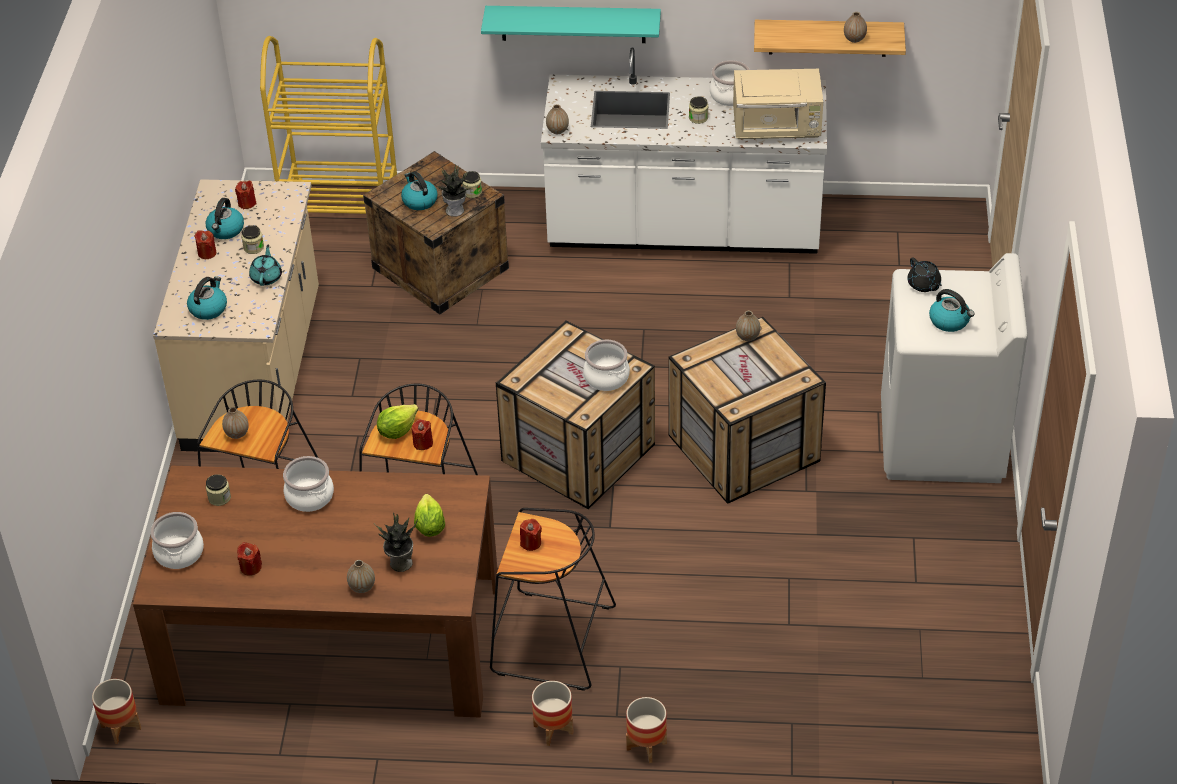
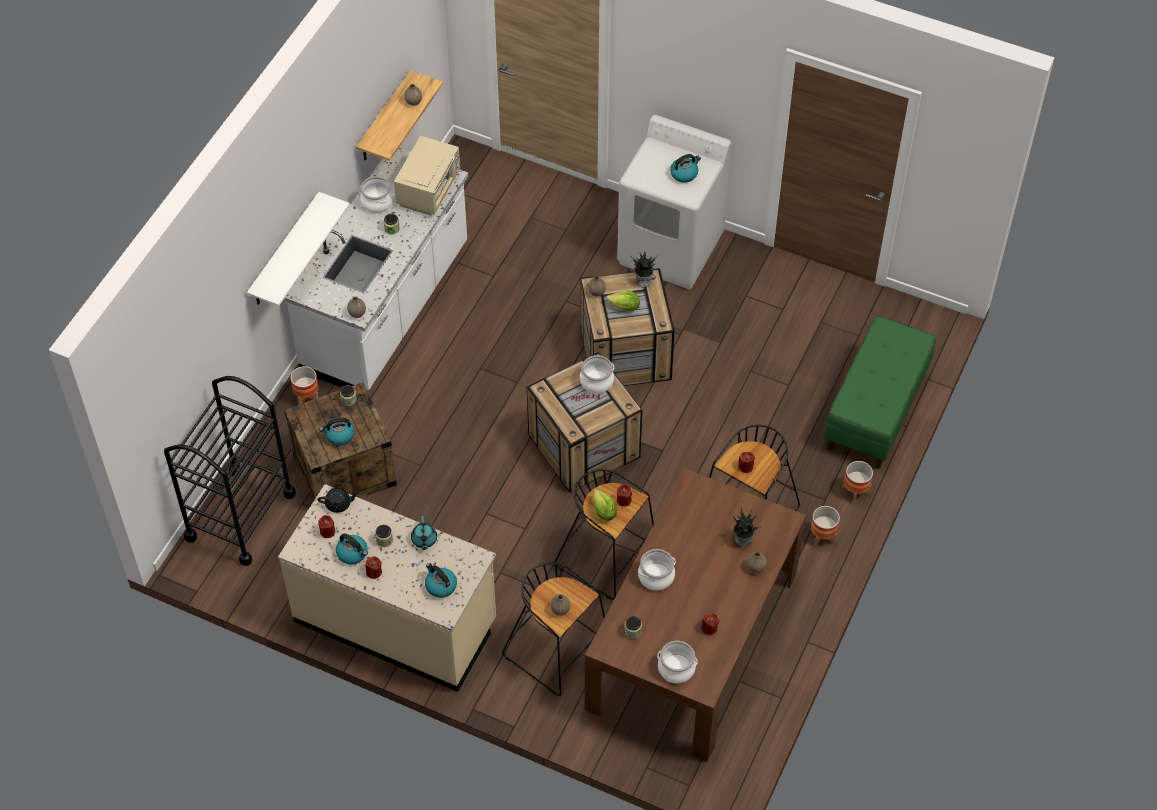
camera: 70 degrees left, 10 degrees up
planter [92,679,141,744] -> planter moved to [290,366,318,404]
turquoise teapot [249,245,282,286] -> turquoise teapot turned 120 degrees counterclockwise [411,516,437,550]
yellow cart [260,36,397,214] -> black cart [164,376,296,566]
lettuce [414,494,445,537] -> lettuce moved to [606,290,640,311]
potted plant [434,165,471,217] -> potted plant moved to [631,251,658,288]
turquoise shelf [481,6,661,43] -> white shelf [247,192,350,306]
black teapot [907,257,942,292] -> black teapot moved to [317,488,359,513]
none -> green bench [824,316,936,469]

